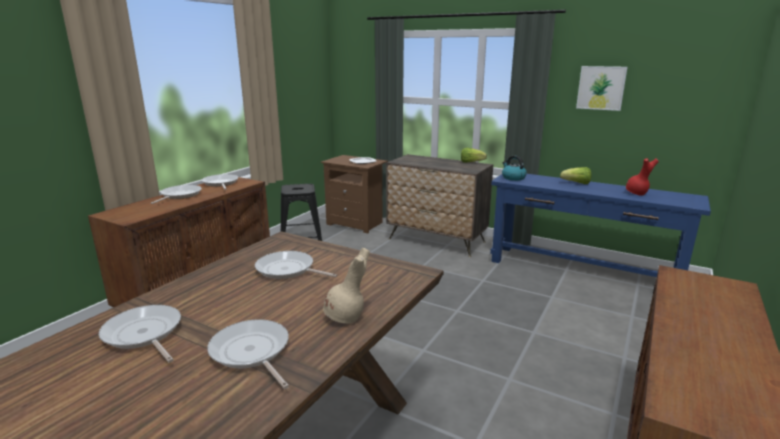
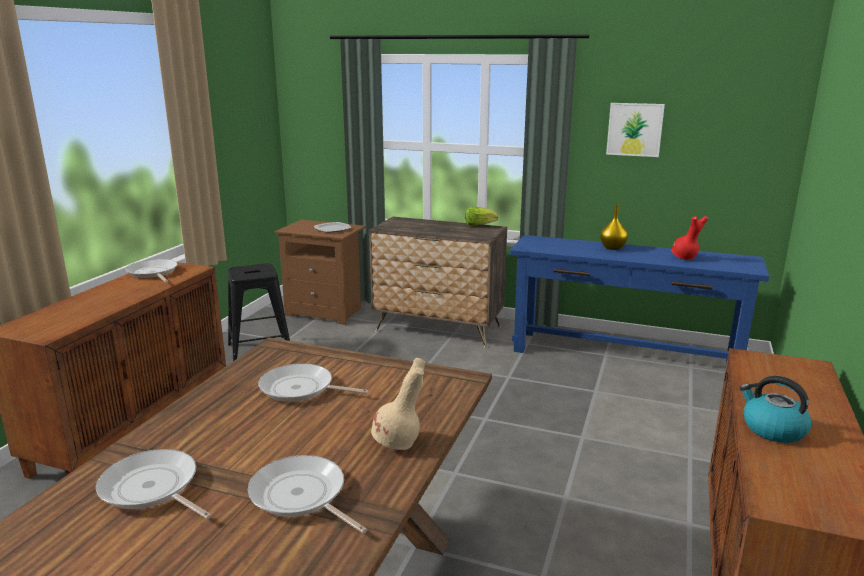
camera: 10 degrees left, 0 degrees up
frying pan [151,185,202,204] -> none
kettle [502,156,527,181] -> kettle moved to [740,376,812,443]
lettuce [560,167,591,184] -> yellow vase [600,205,628,250]

